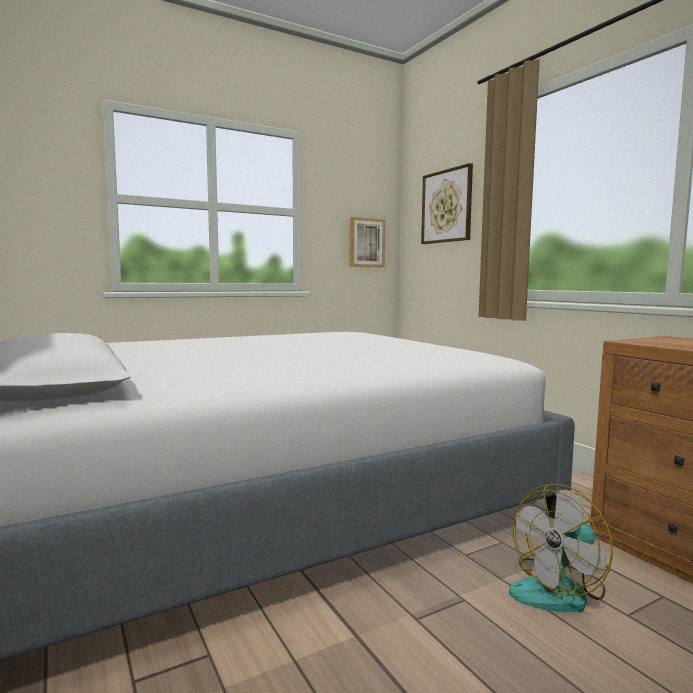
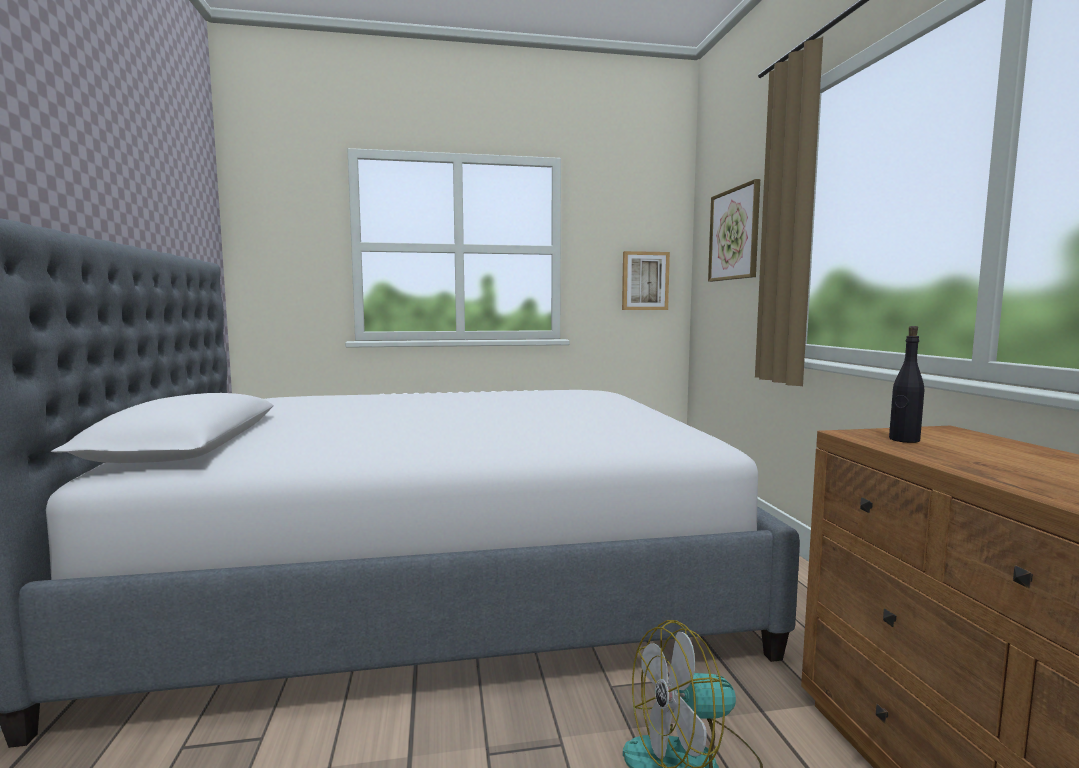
camera: 20 degrees right, 0 degrees up
none -> black bottle [889,326,924,443]

